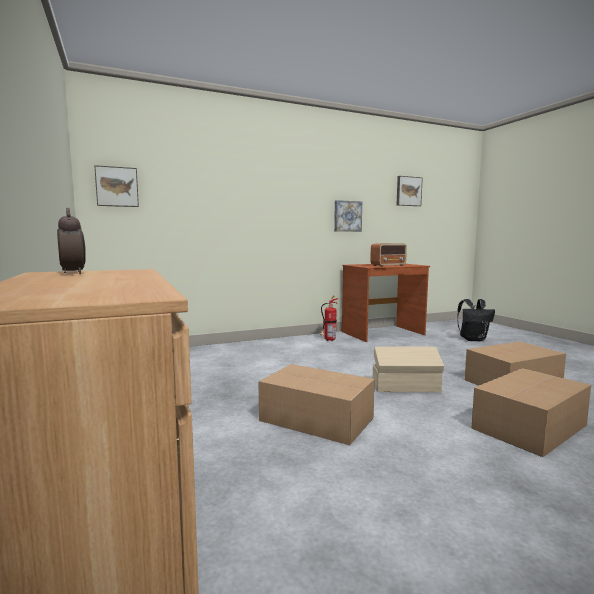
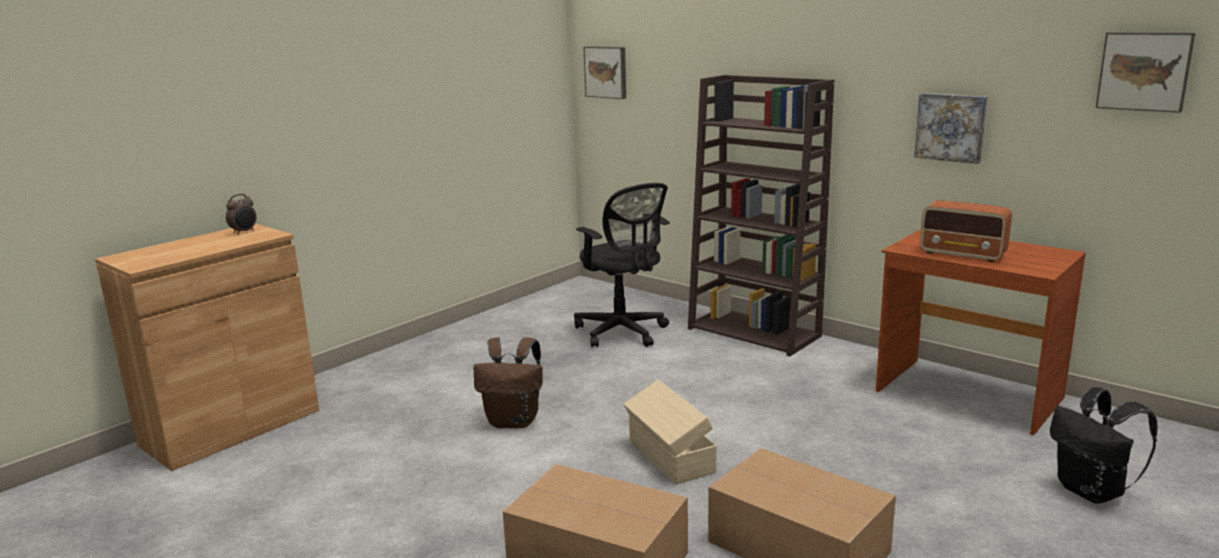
camera: 65 degrees right, 10 degrees up
cardboard box [259,364,375,445] -> brown backpack [473,337,543,428]
fire extinguisher [320,296,338,341] -> none
none -> black office chair [574,183,670,347]
none -> brown bookcase [688,75,834,357]

